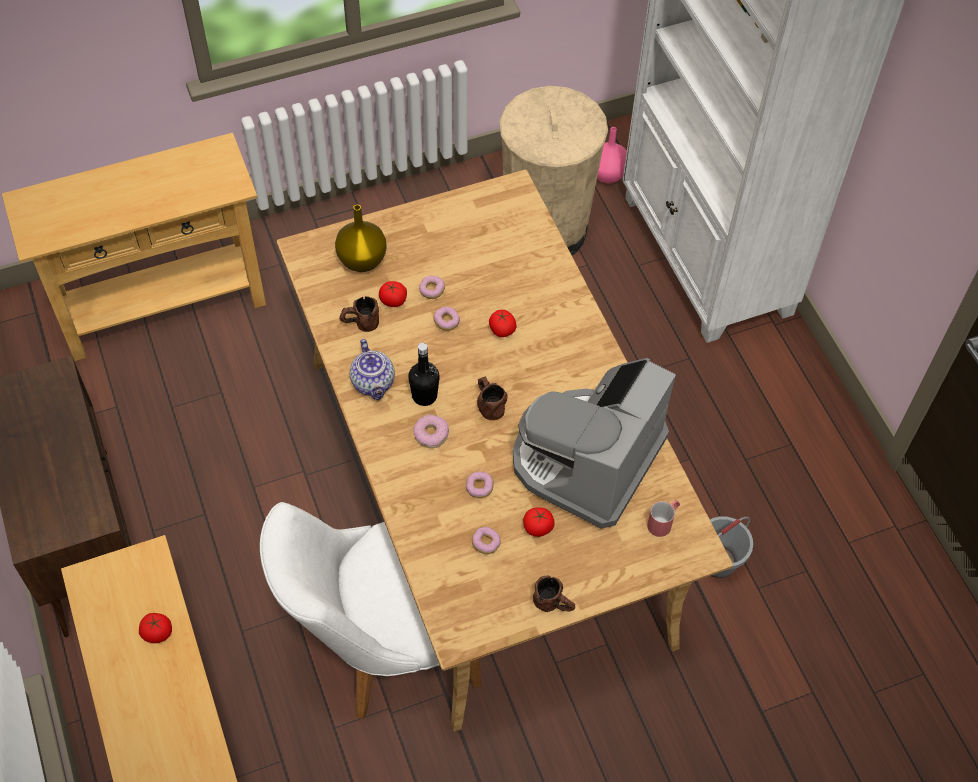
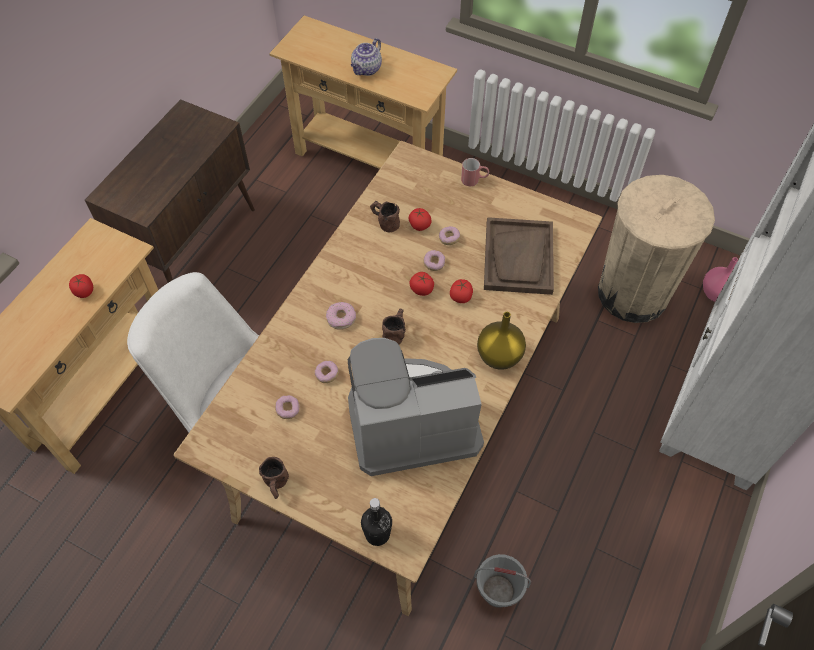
camera: 50 degrees right, 0 degrees up
yellow vase [335,205,387,272] -> yellow vase moved to [477,312,526,370]
teapot [349,339,395,400] -> teapot moved to [351,38,382,76]
black bottle [408,343,440,406] -> black bottle moved to [361,498,392,546]
tomato [523,507,555,537] -> tomato moved to [409,272,434,296]
red mug [647,500,680,537] -> red mug moved to [461,158,489,186]
none -> brown tray [484,217,554,295]

